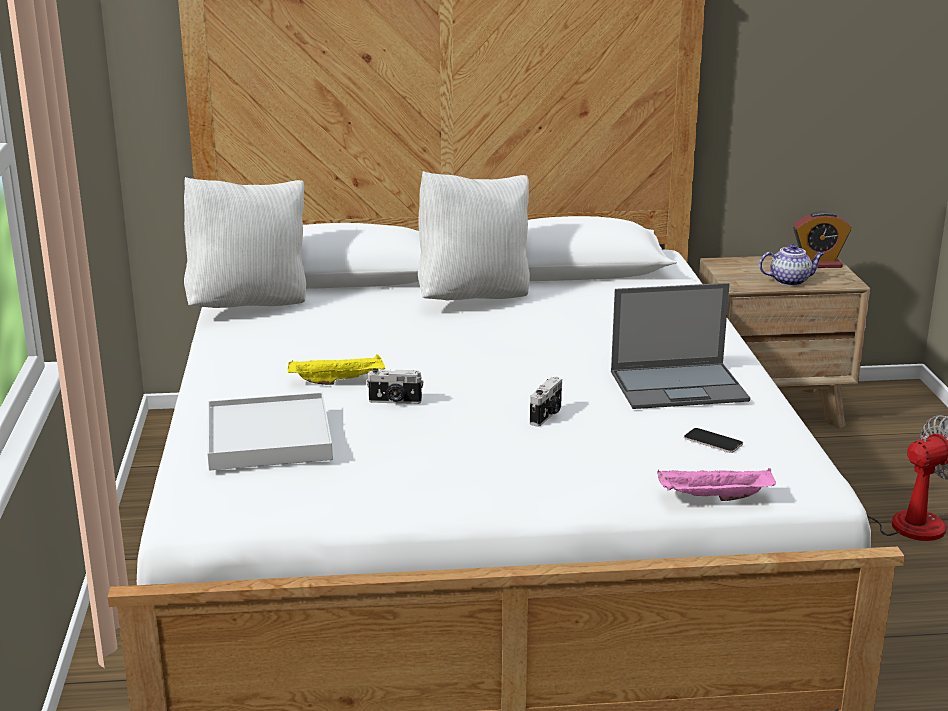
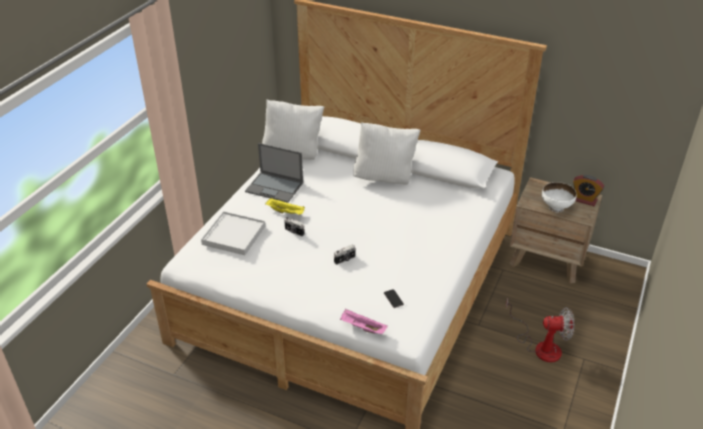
camera: 30 degrees right, 15 degrees up
laptop [611,283,750,409] -> laptop moved to [245,143,303,203]
teapot [759,244,825,286] -> white bowl [542,182,577,212]

